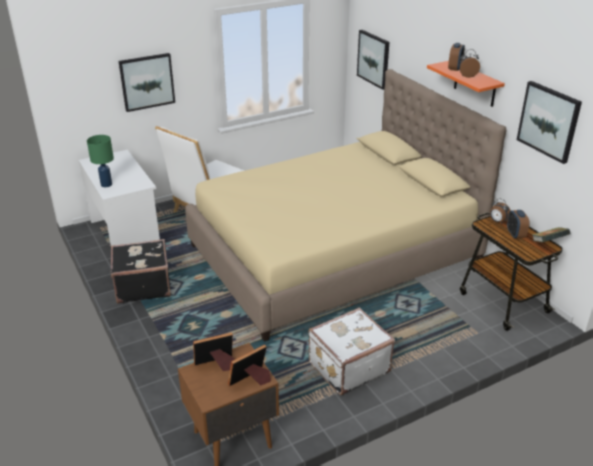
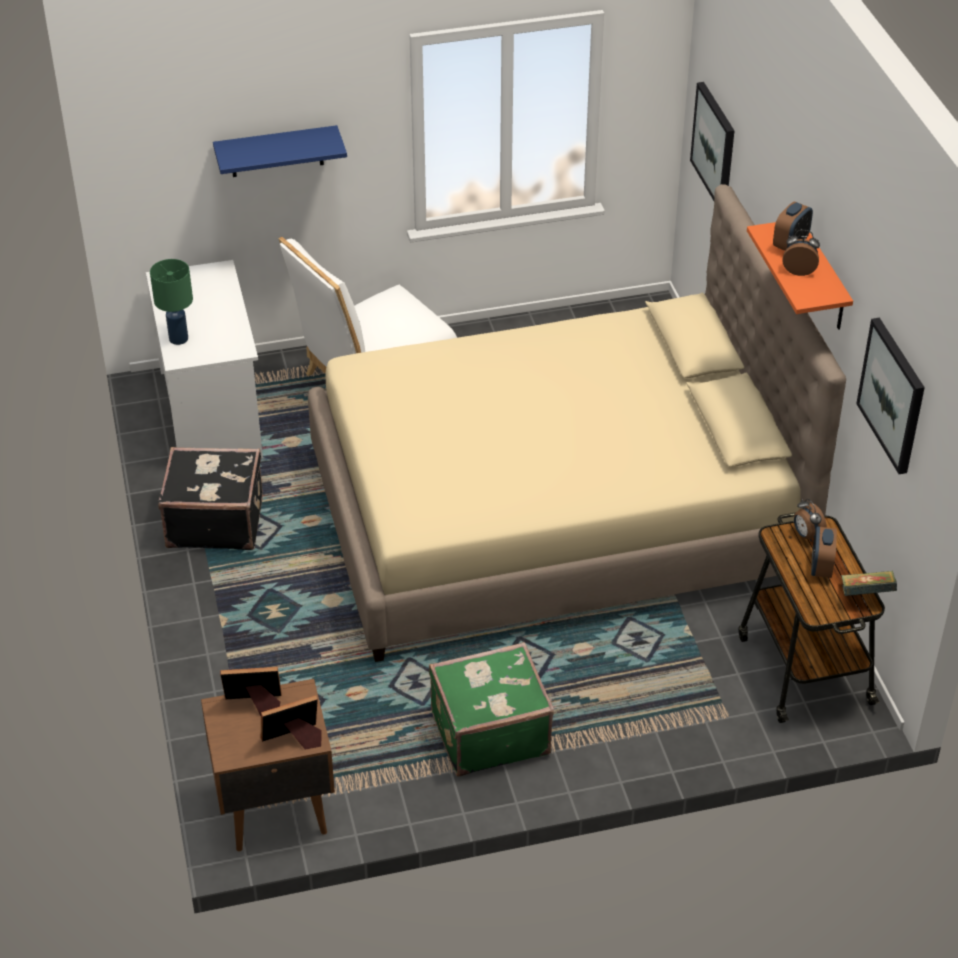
camera: 15 degrees right, 10 degrees up
picture [119,53,175,112] -> blue shelf [213,125,347,177]
white suitcase [308,307,395,395] -> green suitcase [429,642,554,776]

